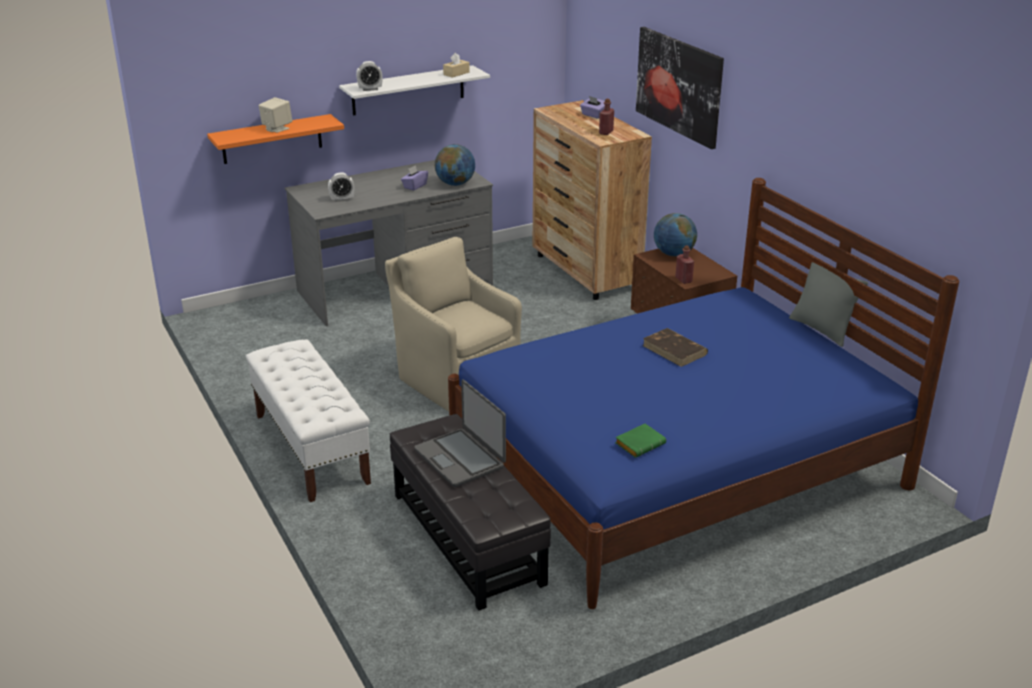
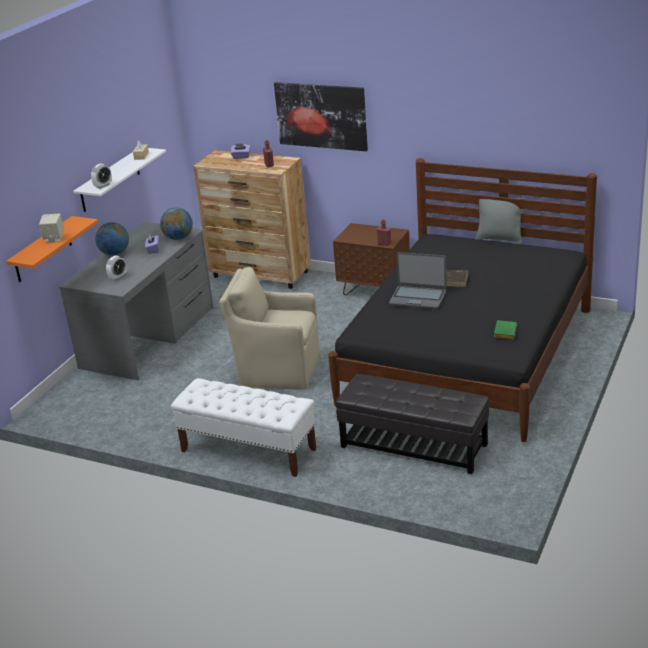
camera: 35 degrees left, 0 degrees up
laptop [414,379,506,487] -> laptop moved to [389,252,447,309]
blue bed [448,178,959,609] -> black bed [328,158,597,442]
globe [654,213,697,256] -> globe moved to [95,222,129,255]

